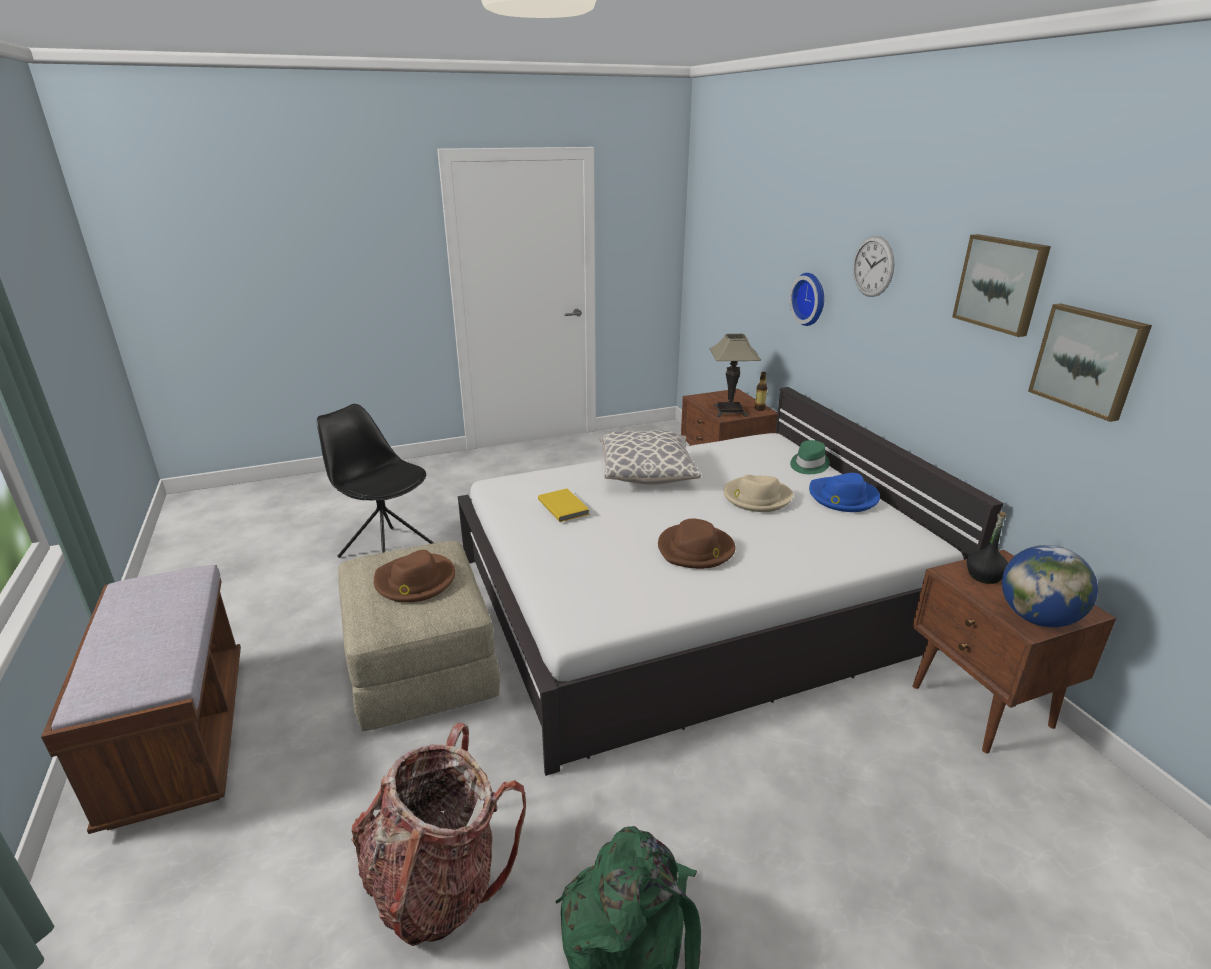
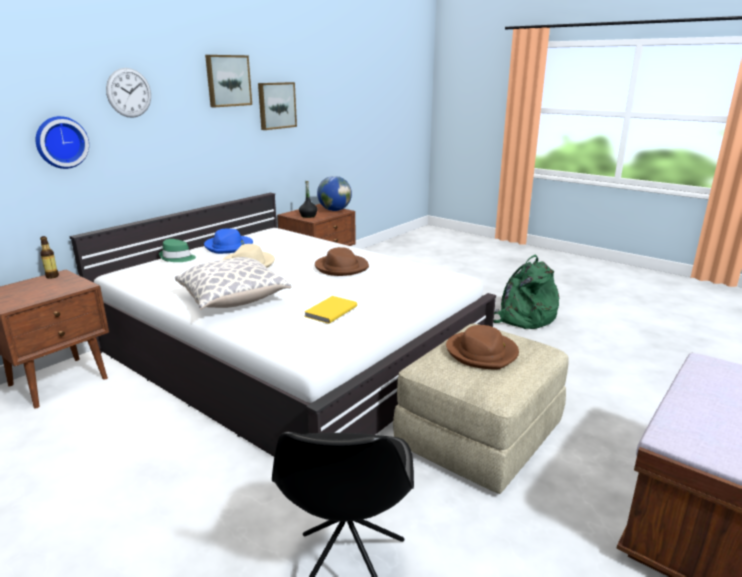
camera: 120 degrees left, 5 degrees down
backpack [351,723,526,946] -> none
table lamp [710,334,761,417] -> none

